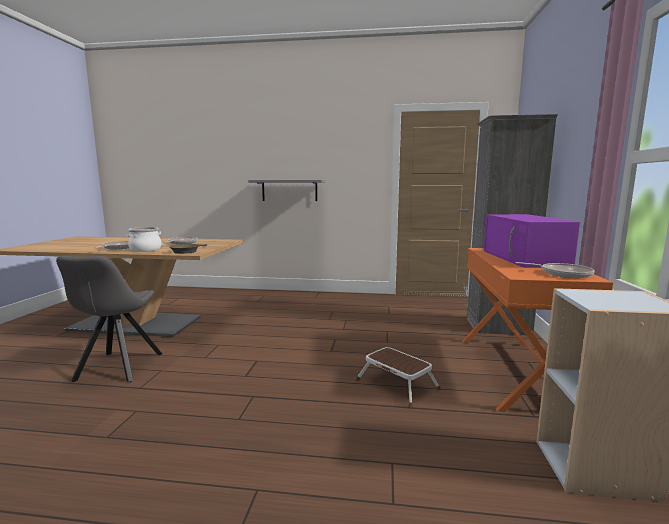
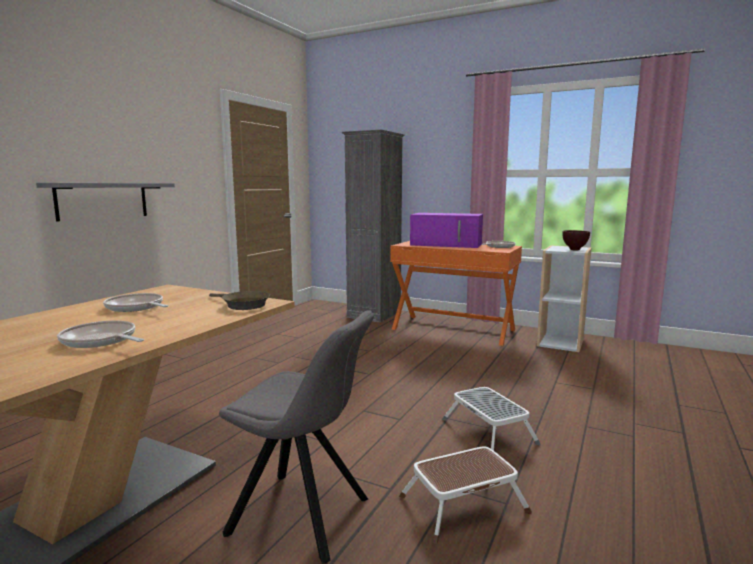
camera: 70 degrees left, 0 degrees up
cooking pot [127,227,162,252] -> none
brown step ladder [356,347,441,408] -> brown step ladder moved to [399,447,532,544]
none -> grey step ladder [442,387,541,451]
none -> brown bowl [562,230,590,251]

